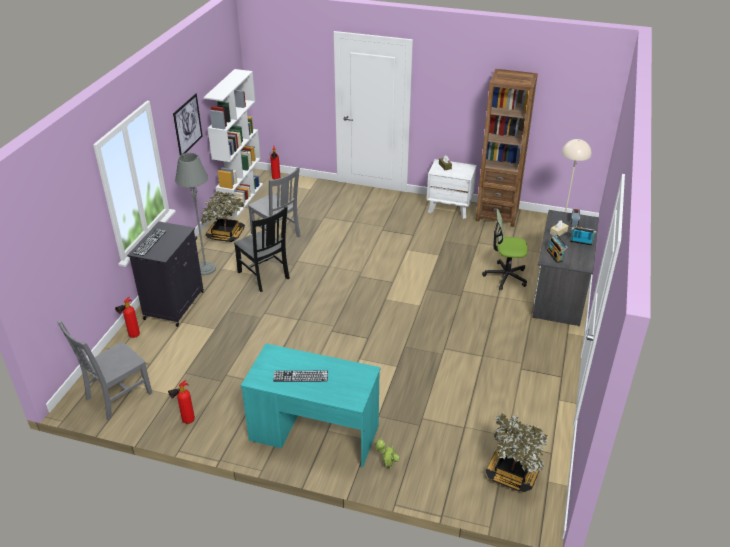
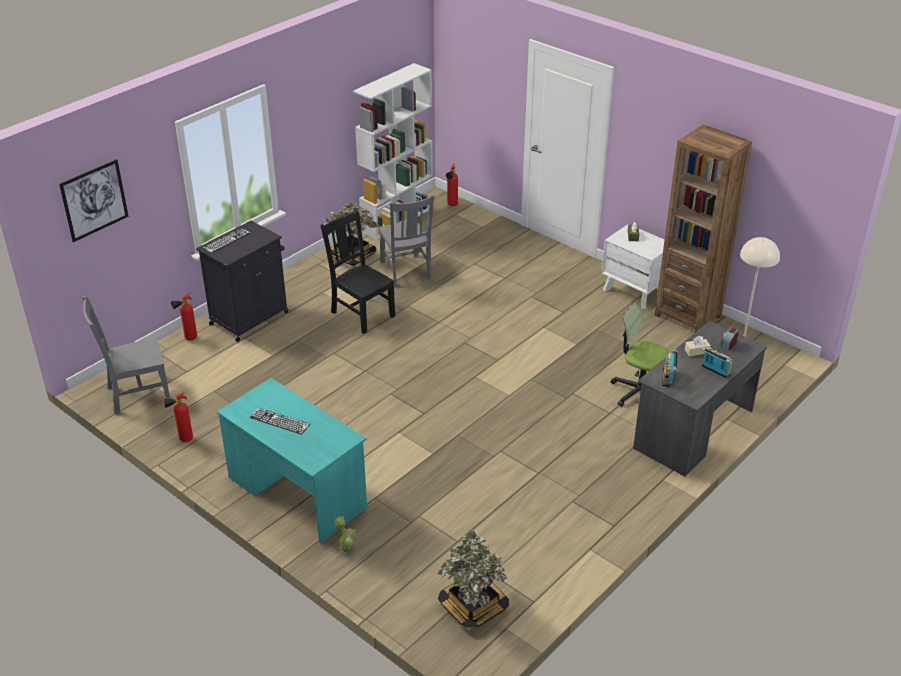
camera: 25 degrees right, 0 degrees up
picture [173,93,203,155] -> picture moved to [59,159,129,242]
grey floor lamp [175,153,216,275] -> none
black chair [234,206,290,292] -> black chair turned 150 degrees clockwise [320,208,395,334]

